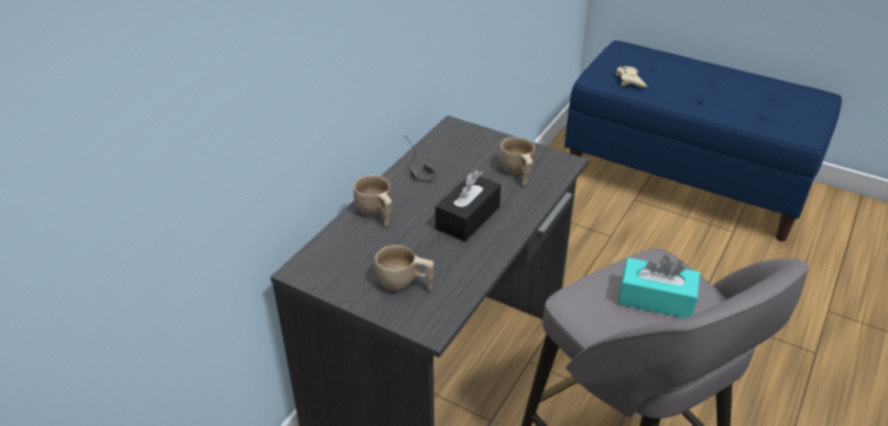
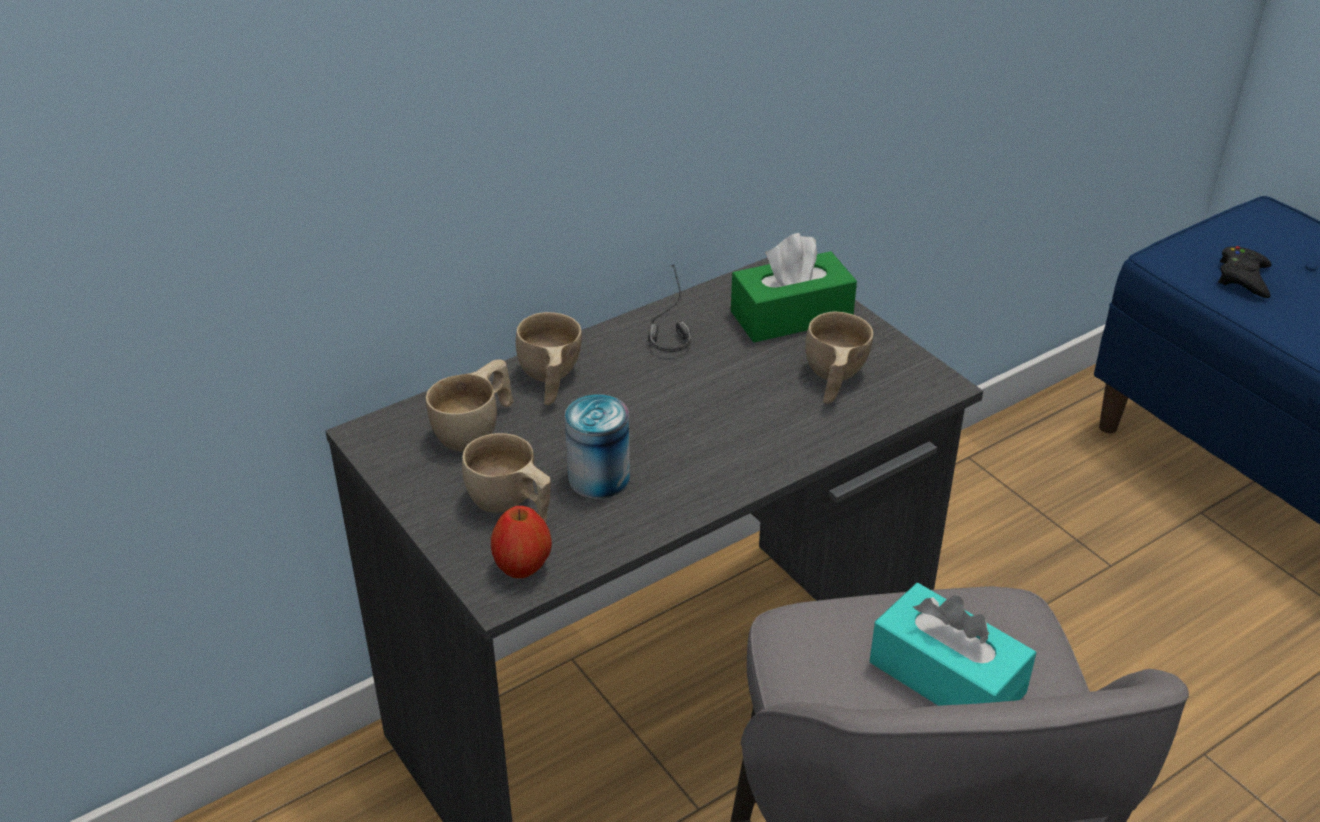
camera: 25 degrees right, 0 degrees up
black tissue box [435,170,501,242] -> none
beige game controller [616,66,647,88] -> black game controller [1218,246,1272,298]
none -> beige cup [426,359,513,452]
none -> apple [491,506,552,578]
none -> can [565,394,630,499]
none -> green tissue box [731,233,857,342]

